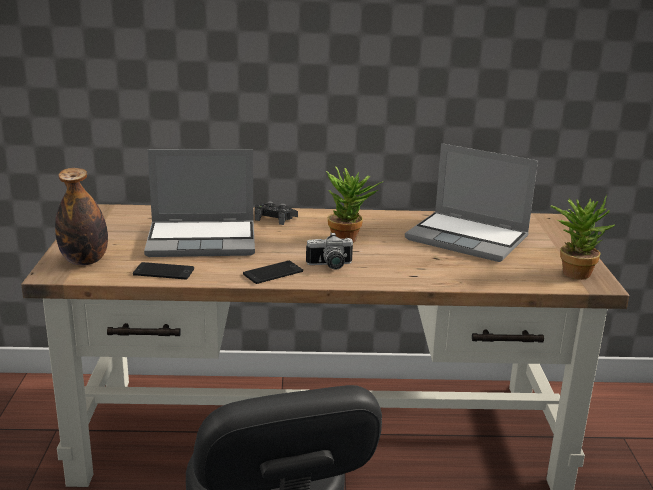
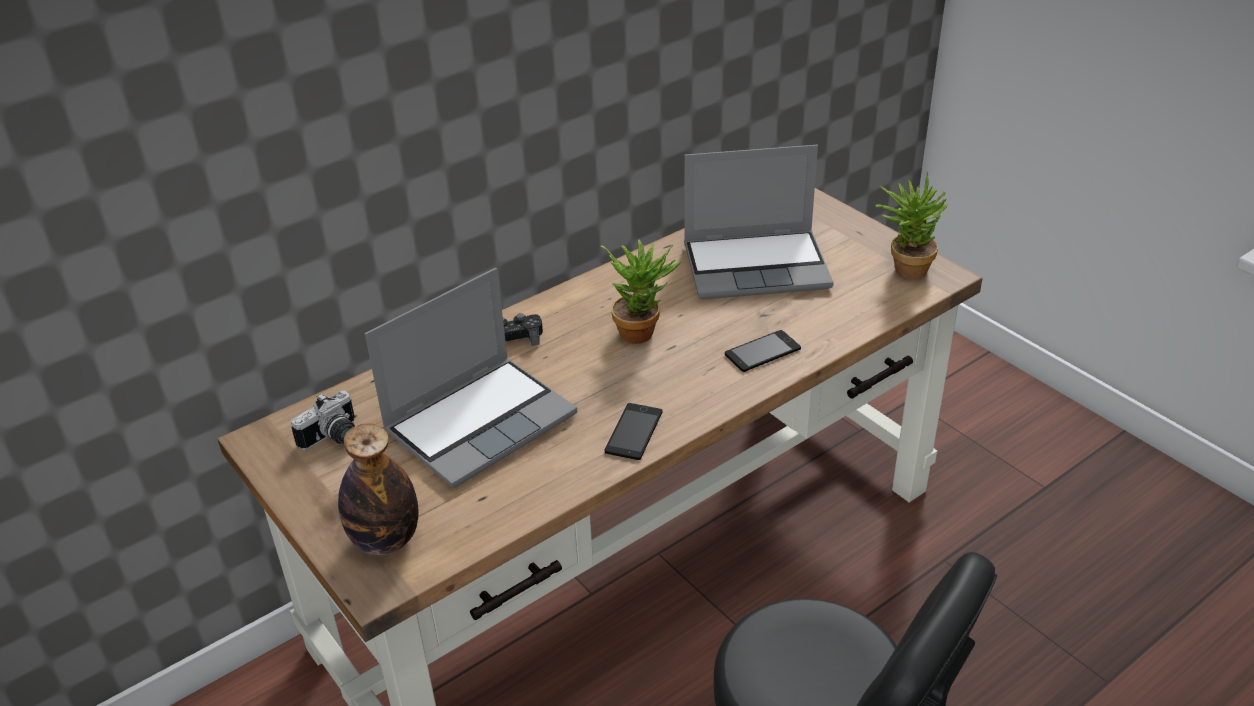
camera: 35 degrees left, 15 degrees up
phone [133,262,194,280] -> phone moved to [725,330,801,372]
camera [306,232,353,270] -> camera moved to [291,391,355,450]

